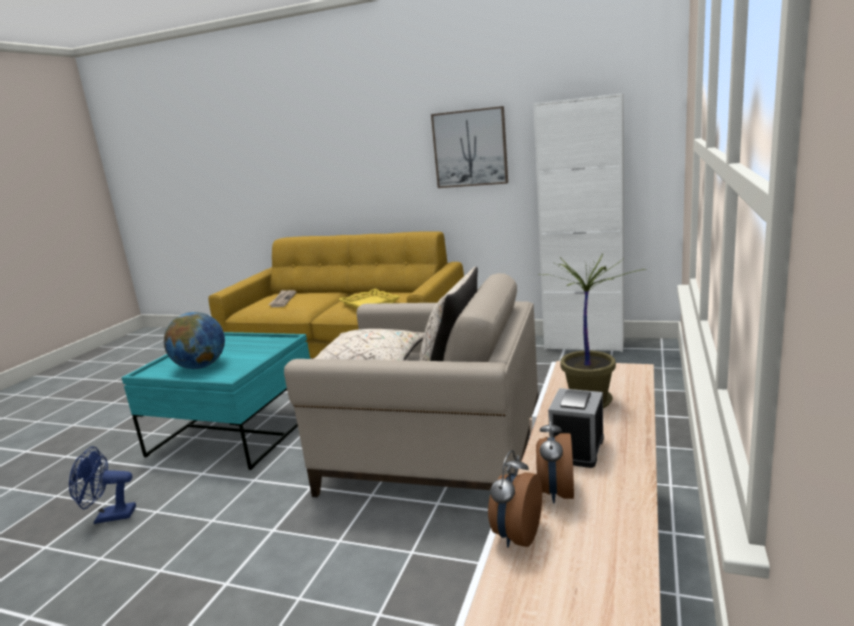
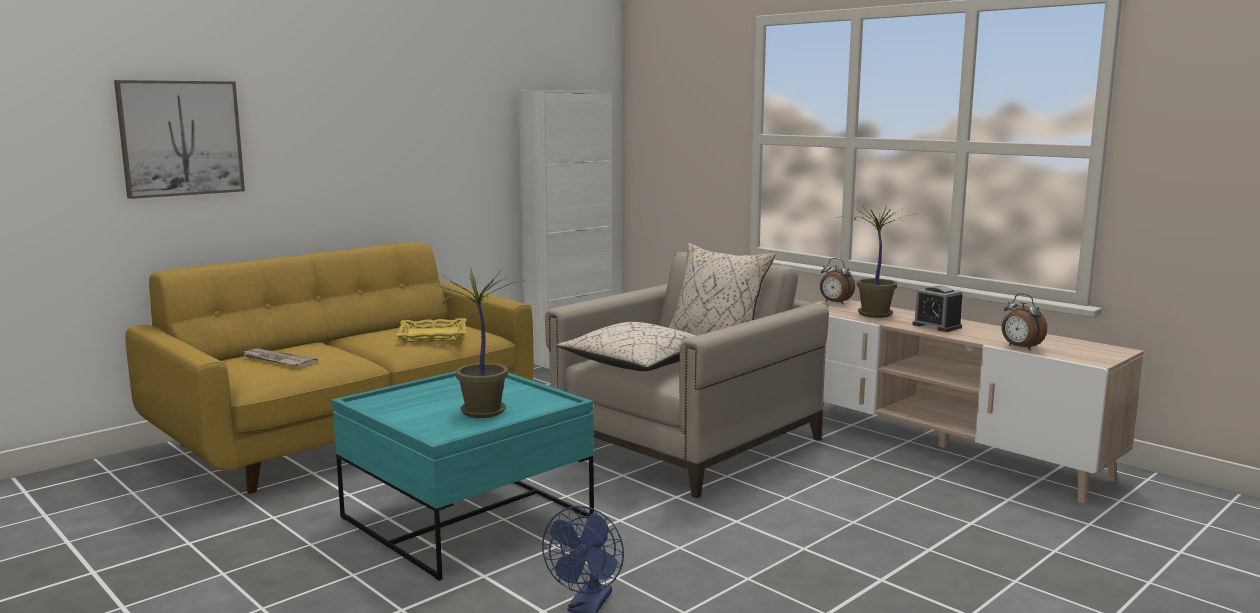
camera: 65 degrees left, 5 degrees down
globe [164,312,225,369] -> potted plant [425,269,525,418]
picture [431,106,508,188] -> picture moved to [114,80,245,199]
alarm clock [536,414,574,503] -> alarm clock moved to [820,258,855,304]

